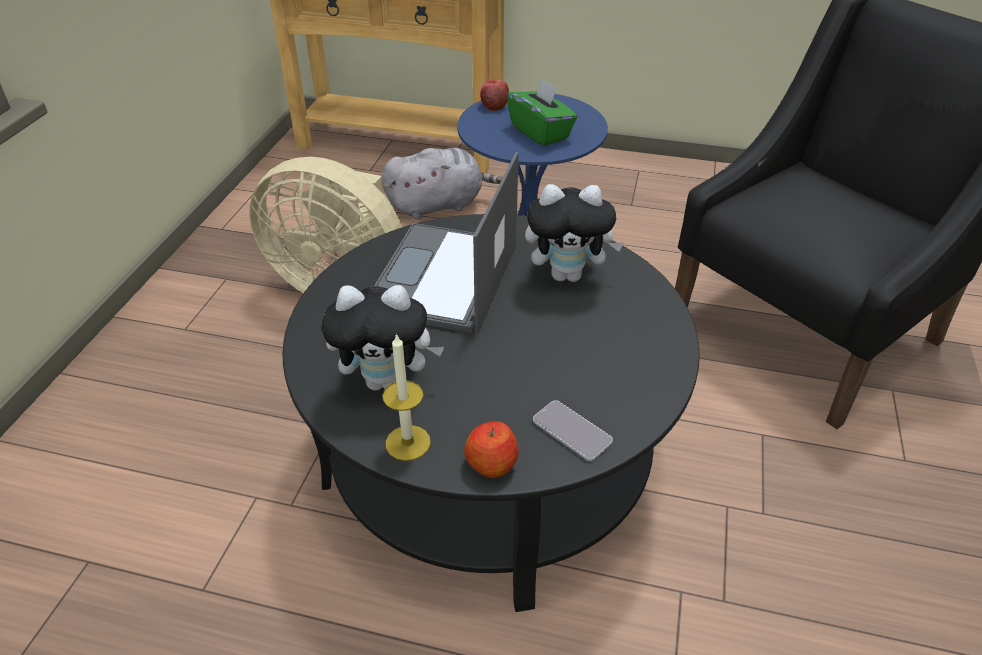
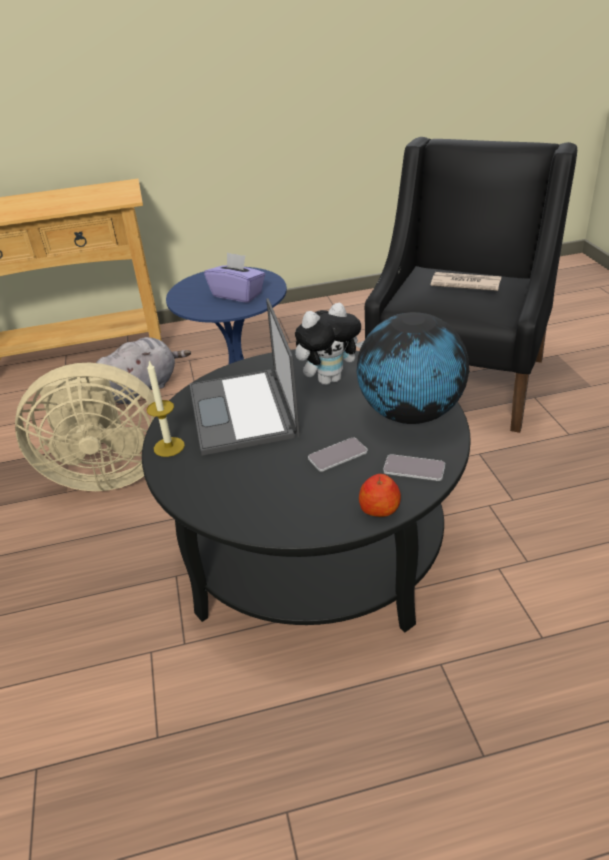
camera: 25 degrees left, 5 degrees down
plush toy [322,285,444,390] -> none
candle [383,333,431,461] -> candle moved to [147,361,185,457]
apple [480,80,509,111] -> none
green tissue box [507,77,577,146] -> purple tissue box [204,252,265,303]
none -> phone [308,438,368,472]
none -> globe [356,312,469,424]
none -> newspaper [431,272,501,291]

